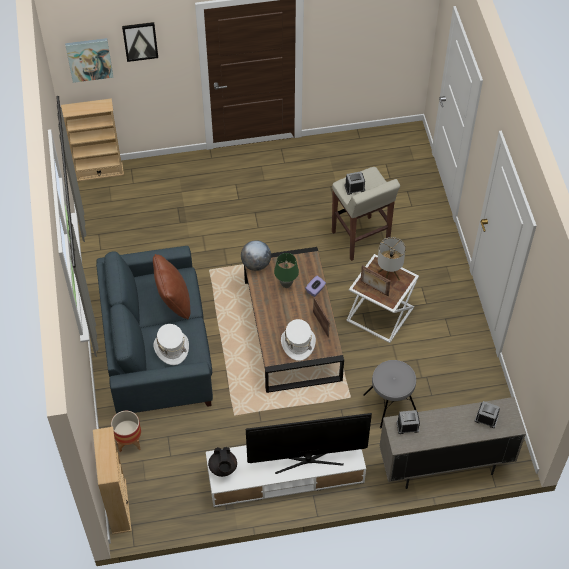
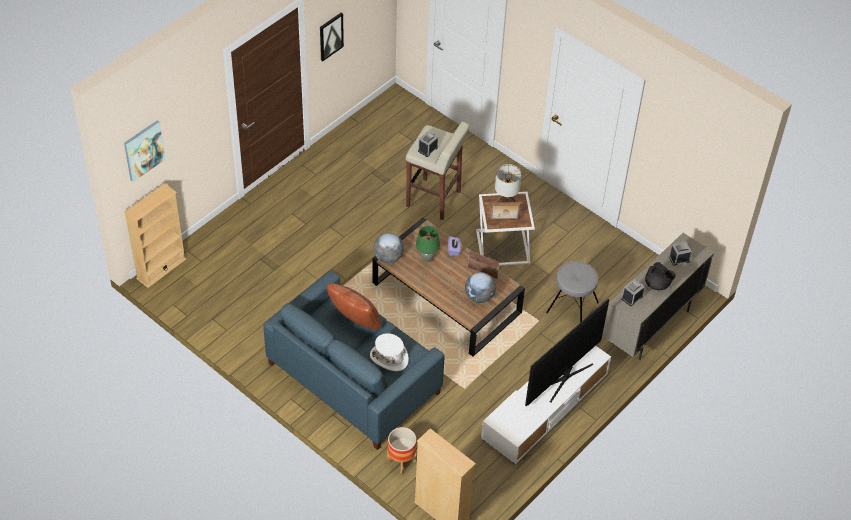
camera: 40 degrees left, 5 degrees down
picture [122,22,158,62] -> picture moved to [320,13,344,61]
black teapot [208,447,237,477] -> black teapot moved to [645,262,676,290]
white hat [281,319,316,361] -> globe [465,272,496,303]

